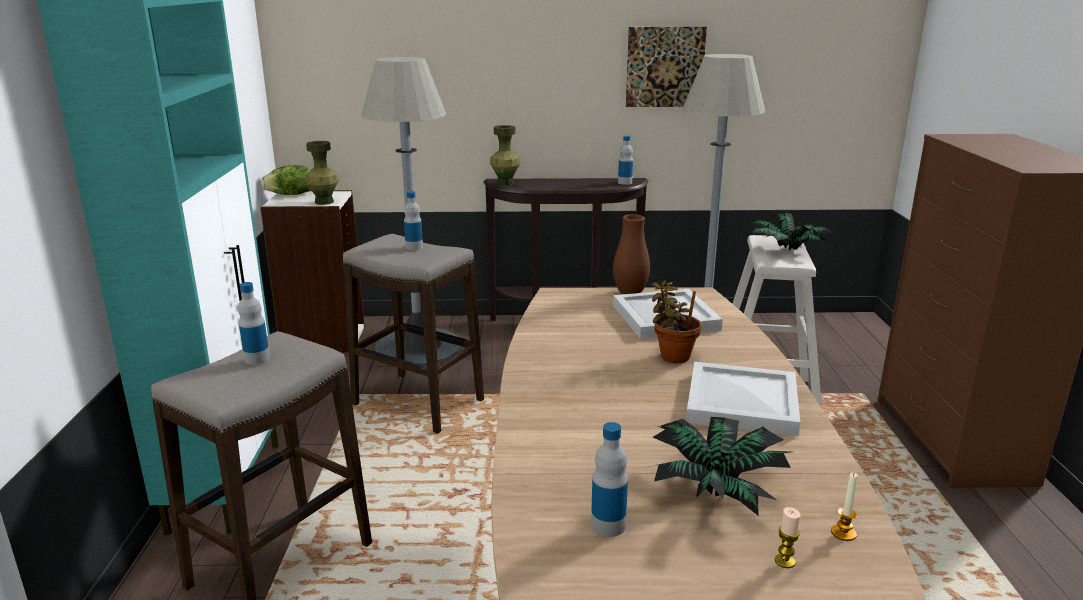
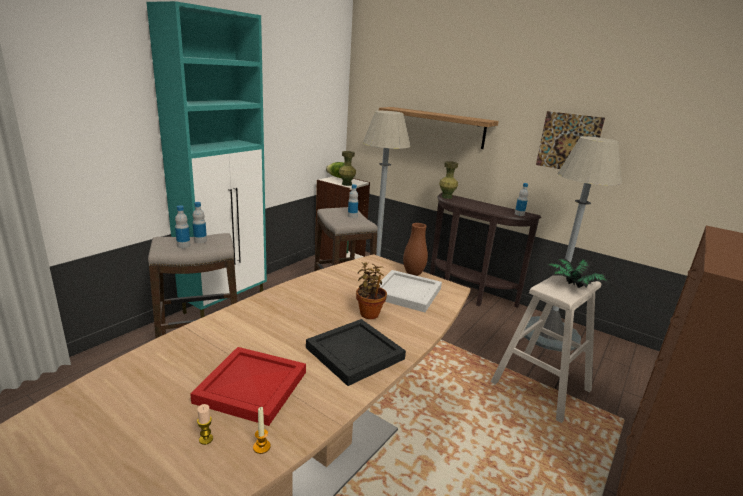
camera: 35 degrees right, 0 degrees up
bottle [591,422,628,537] -> bottle moved to [175,205,190,248]
potted plant [649,417,791,516] -> red tray [190,347,306,426]
white tray [686,362,800,436] -> black tray [306,319,406,386]
none -> shelf [379,107,499,149]

